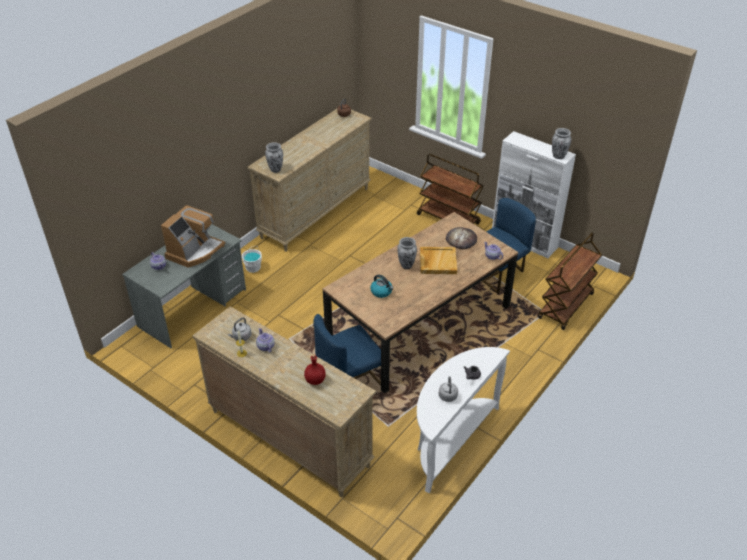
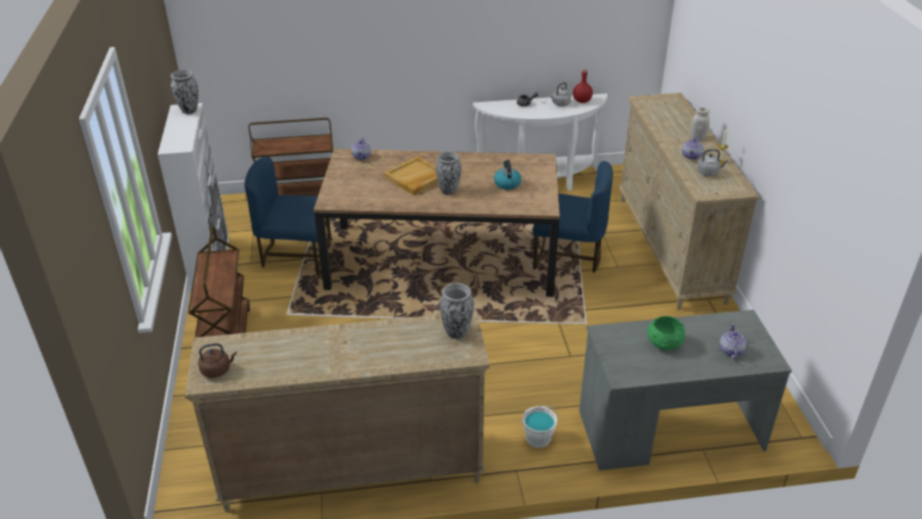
camera: 135 degrees left, 5 degrees down
coffee machine [161,205,226,268] -> green bowl [647,316,685,350]
red bottle [304,354,326,385] -> red bottle moved to [573,69,593,103]
bread [446,227,477,249] -> none
none -> white jar [691,107,710,140]

